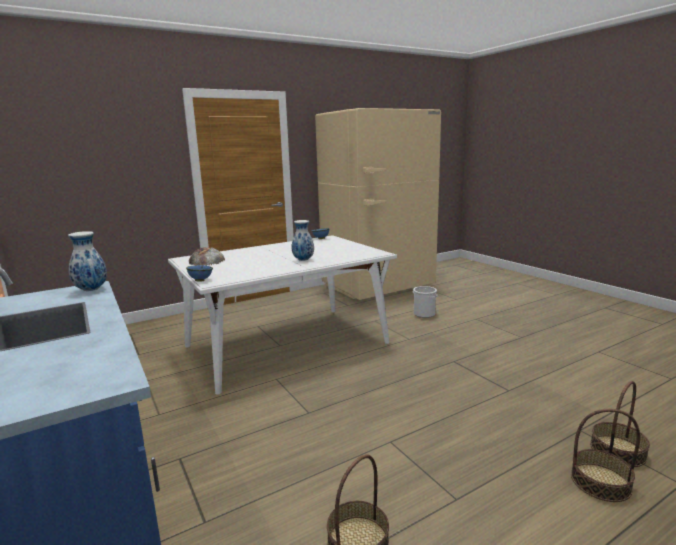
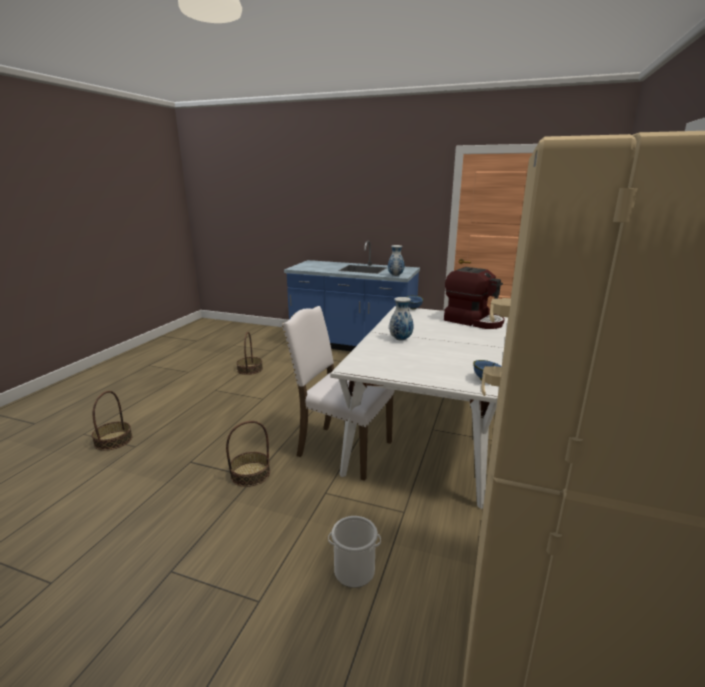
camera: 140 degrees right, 5 degrees up
bread [189,247,225,266] -> coffee machine [444,267,505,329]
basket [571,409,640,502] -> basket moved to [226,421,270,487]
none -> white chair [281,306,395,481]

